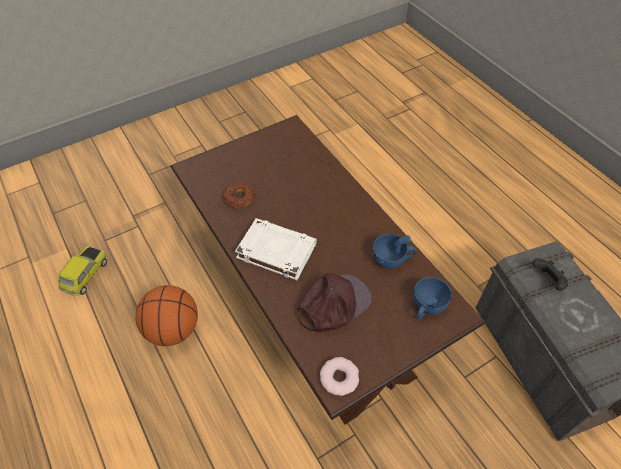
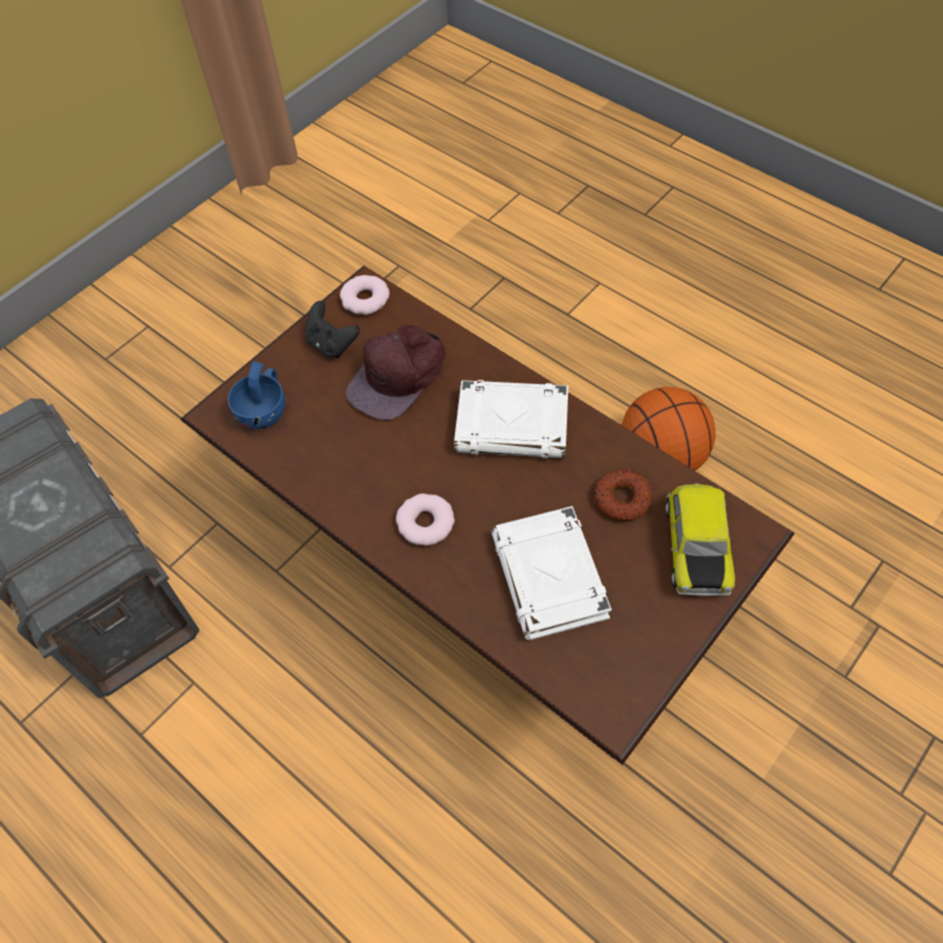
camera: 165 degrees right, 5 degrees up
toy car [58,245,107,296] -> toy car moved to [666,484,735,596]
blue cup [372,234,416,269] -> none
black game controller [532,258,568,291] -> black game controller moved to [305,301,360,358]
none -> donut [396,493,455,546]
none -> white book [491,506,612,640]

